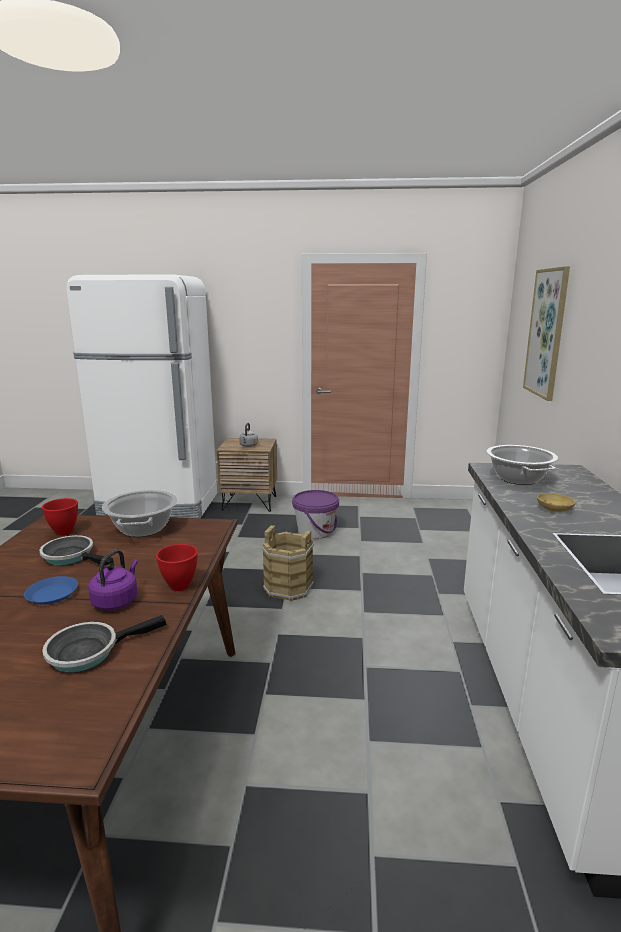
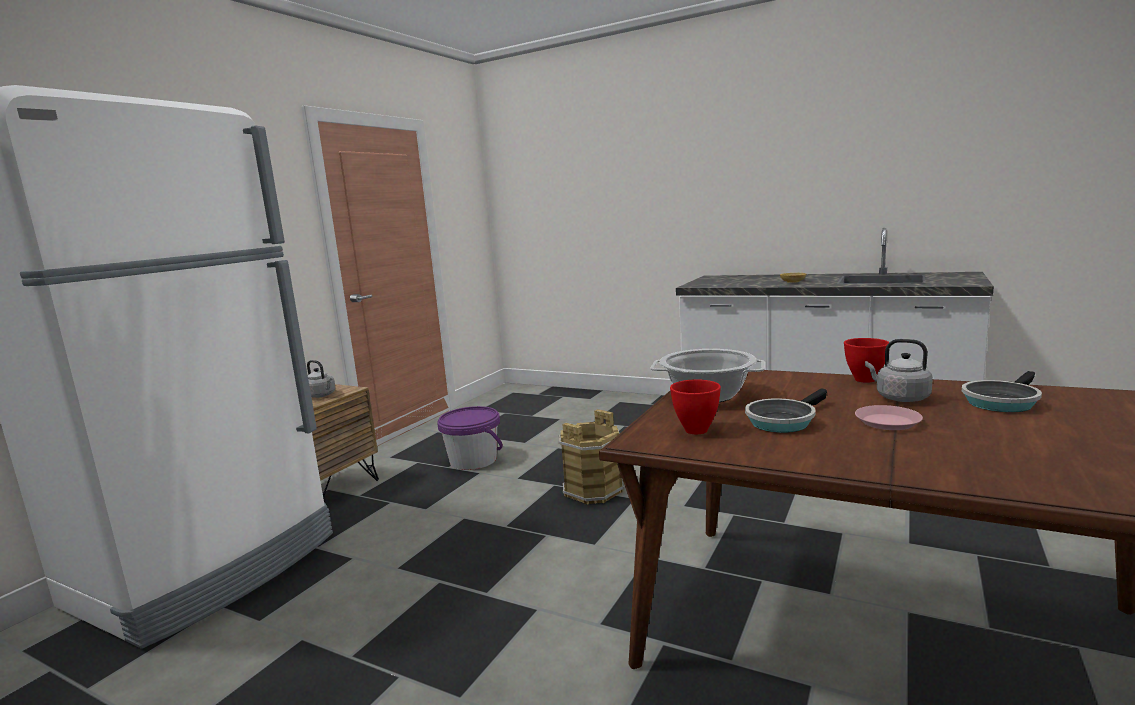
camera: 65 degrees left, 5 degrees down
blue plate [24,576,78,605] -> pink plate [855,405,923,430]
frying pan [42,615,167,673] -> frying pan turned 60 degrees clockwise [962,371,1042,412]
purple kettle [88,549,138,611] -> grey kettle [865,339,933,402]
cooking pot [486,445,558,485] -> none
picture [523,266,570,401] -> none

